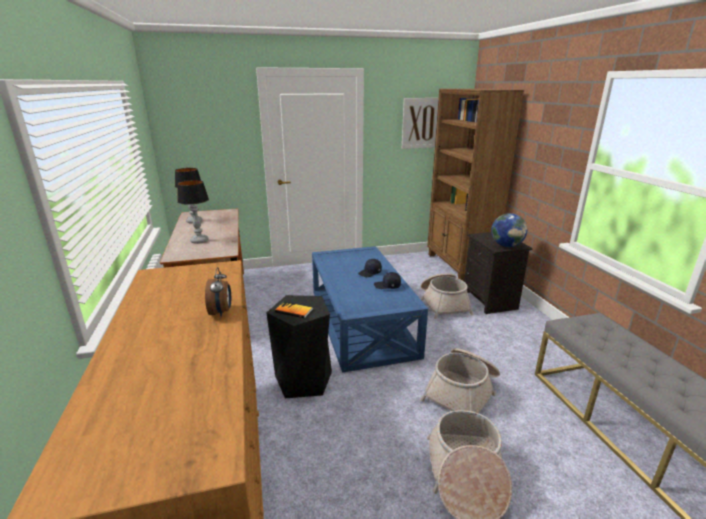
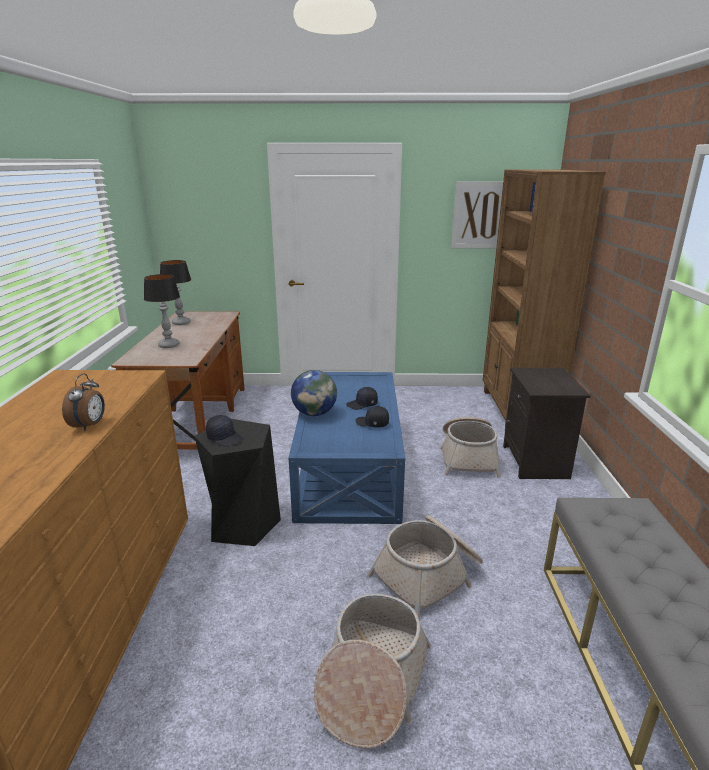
camera: 15 degrees right, 0 degrees up
book [275,301,313,318] -> black cap [206,415,243,447]
globe [491,213,527,247] -> globe moved to [291,370,337,416]

